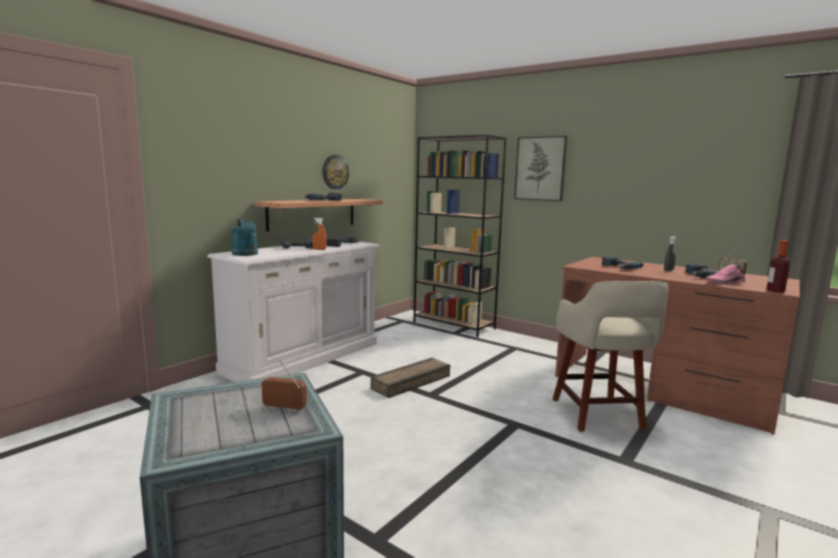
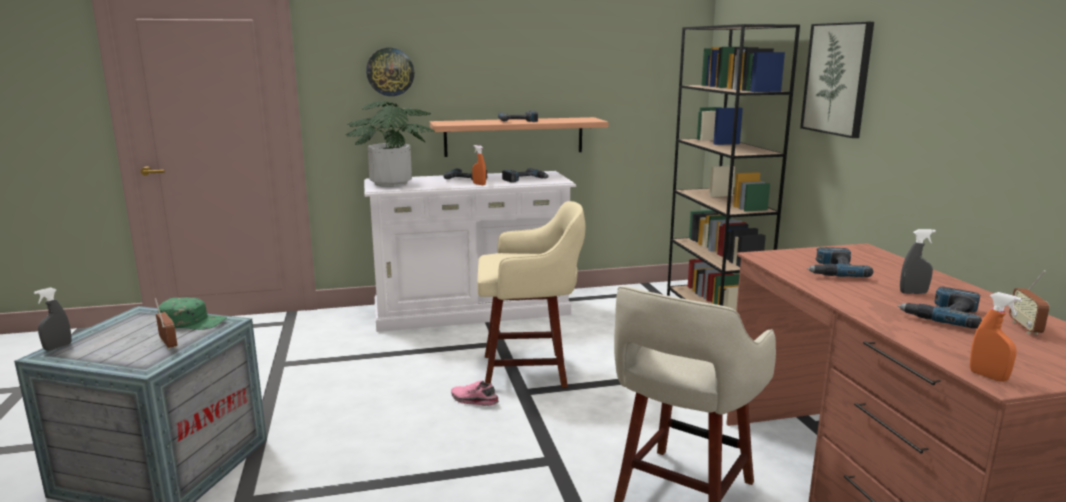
camera: 40 degrees right, 5 degrees up
turquoise watering can [231,219,258,256] -> potted plant [346,101,435,186]
wall clock [323,155,349,189] -> wall clock moved to [366,48,414,96]
crate [371,358,450,398] -> beige stool [477,201,585,388]
pink shoe [706,264,746,285] -> pink shoe moved to [451,380,499,406]
bottle [767,240,790,293] -> orange spray bottle [970,292,1022,382]
none -> grey spray bottle [34,287,71,351]
none -> green cap [158,297,227,330]

